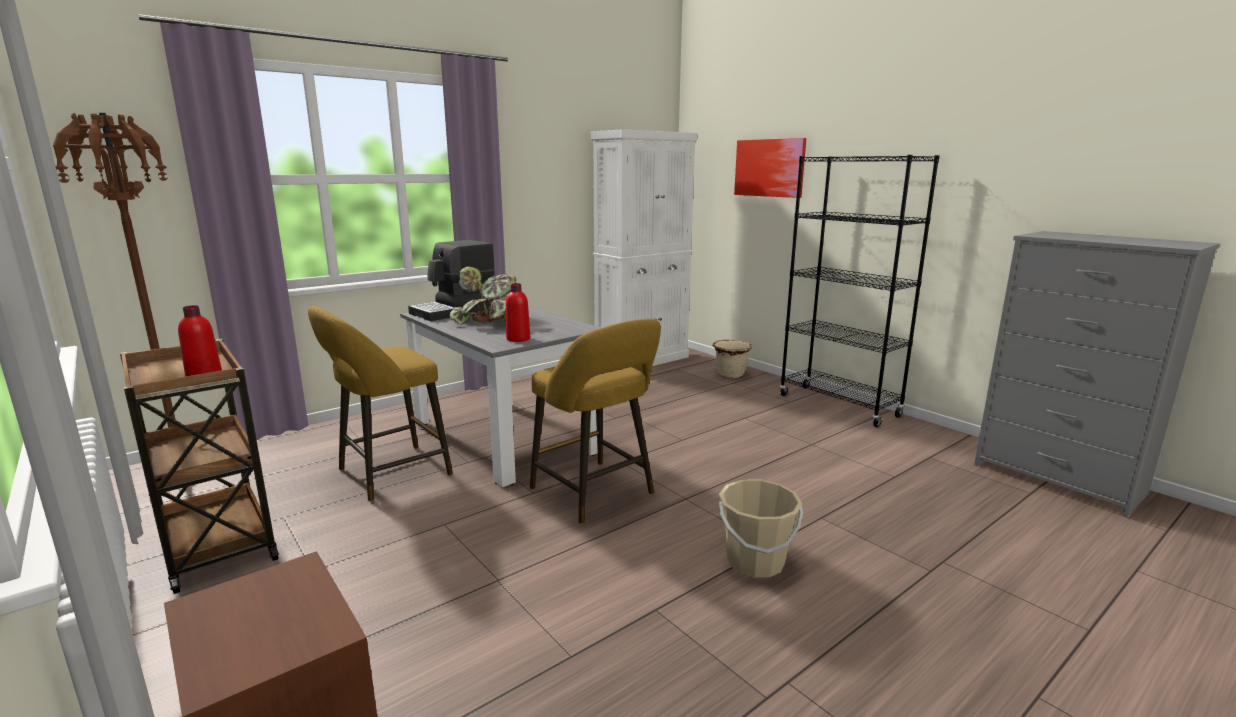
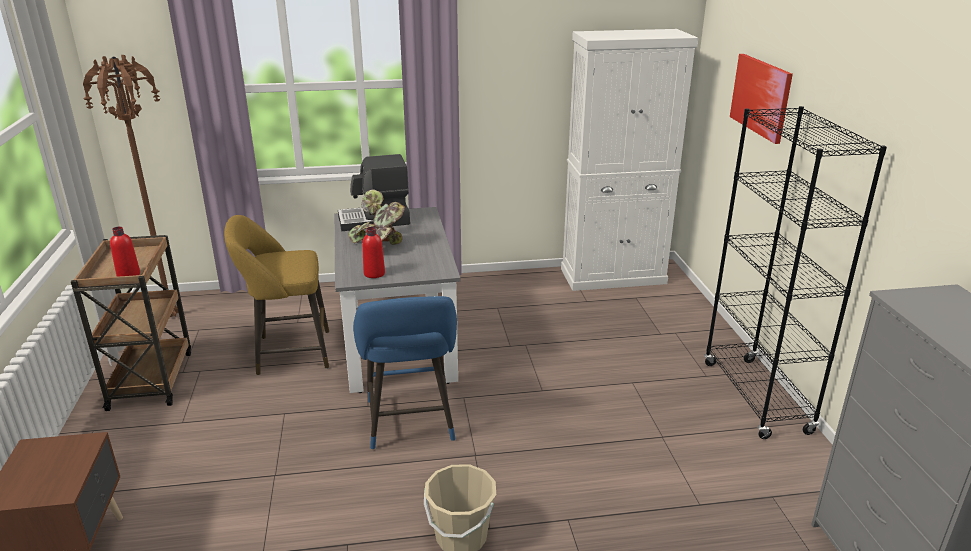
camera: 30 degrees right, 10 degrees up
yellow stool [530,319,661,524] -> blue stool [353,296,457,450]
beige planter [712,340,752,378] -> none

